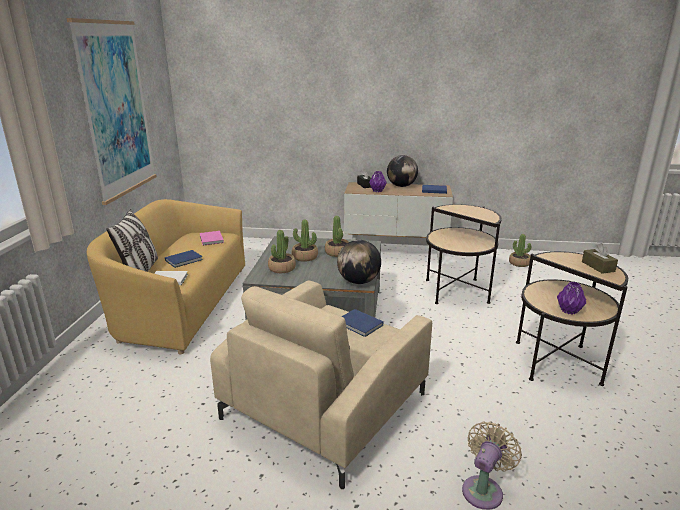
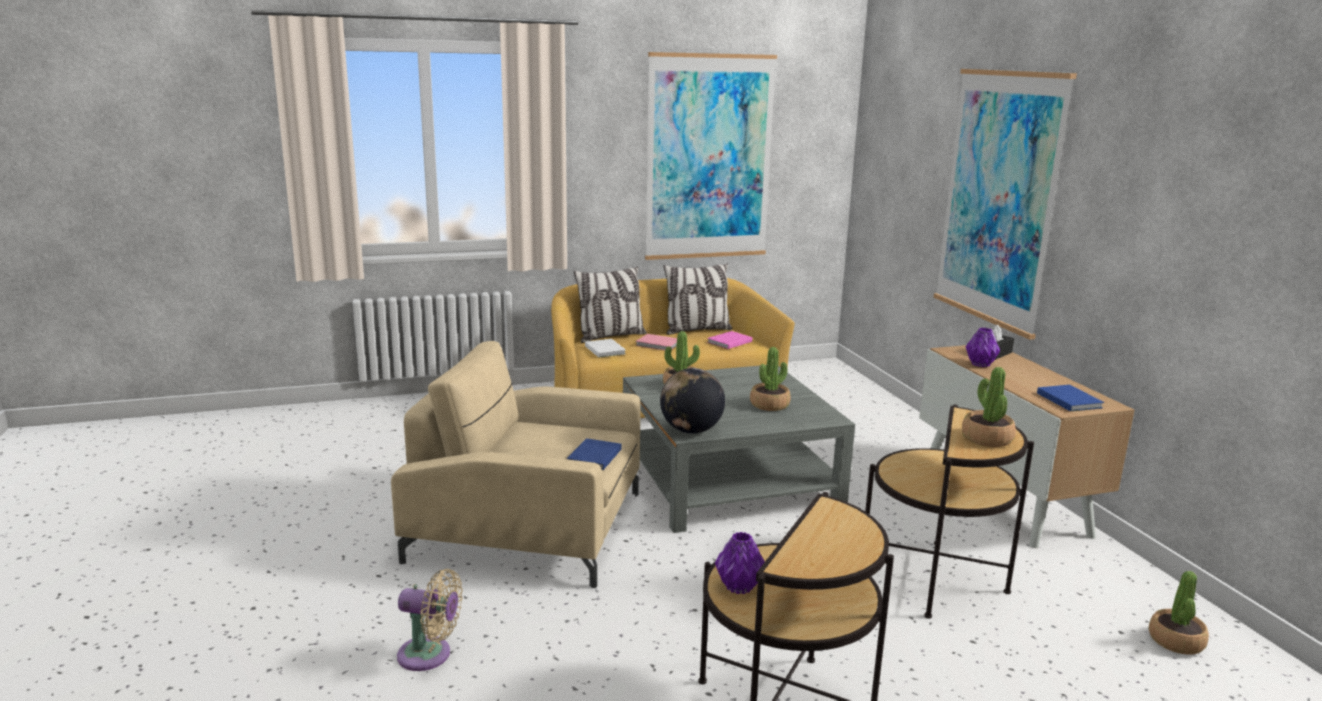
camera: 65 degrees right, 5 degrees down
blue book [165,250,203,268] -> pink book [636,334,677,350]
potted plant [292,220,318,262] -> potted plant moved to [962,367,1016,447]
globe [387,155,418,187] -> none
brown tissue box [582,243,618,274] -> none
none -> pillow [664,264,733,335]
none -> picture [934,69,1077,340]

